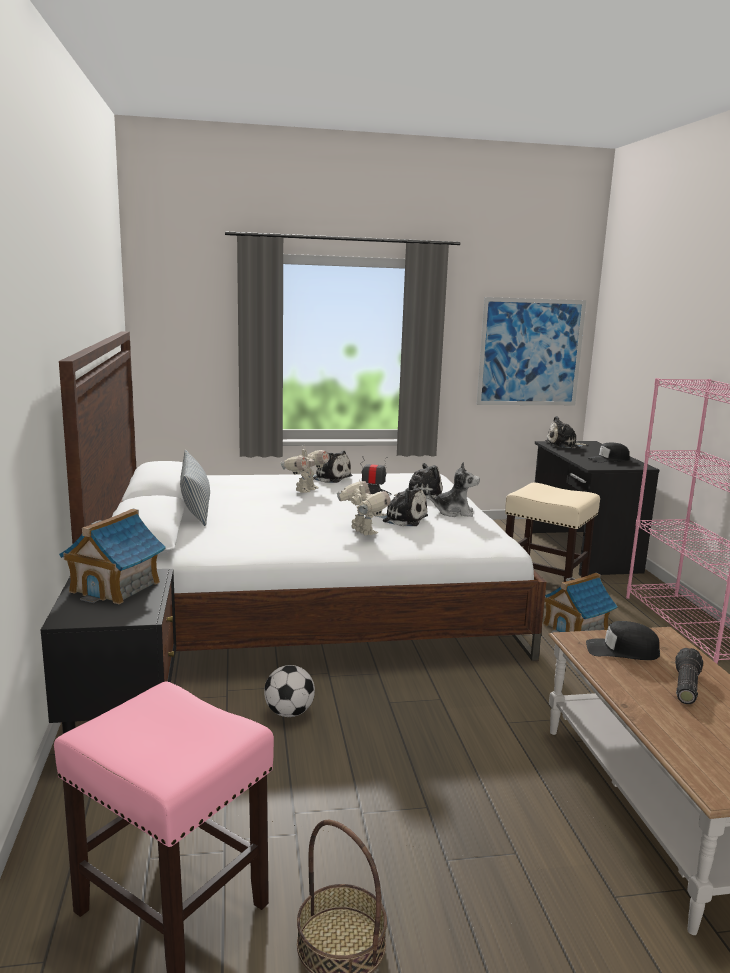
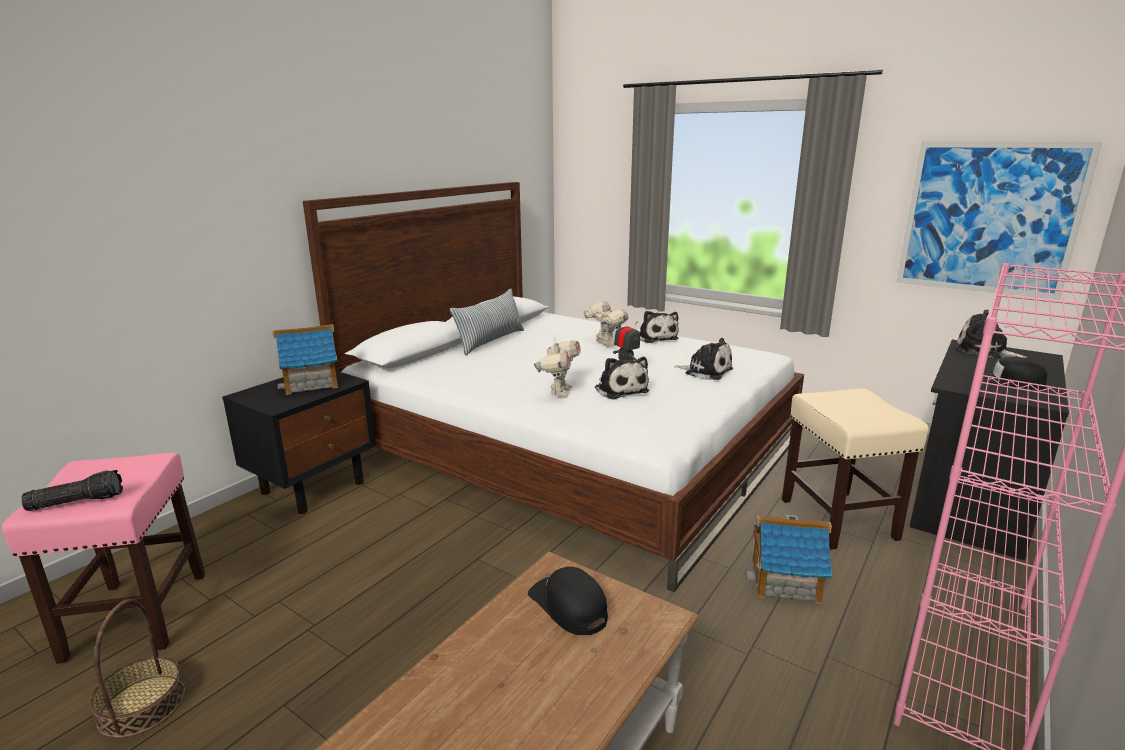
camera: 45 degrees right, 5 degrees up
football [264,665,315,717] -> none
toy robot [281,445,330,493] -> toy robot turned 105 degrees counterclockwise [584,300,628,346]
plush toy [428,462,480,517] -> none
flashlight [675,648,703,704] -> flashlight moved to [21,470,123,511]

